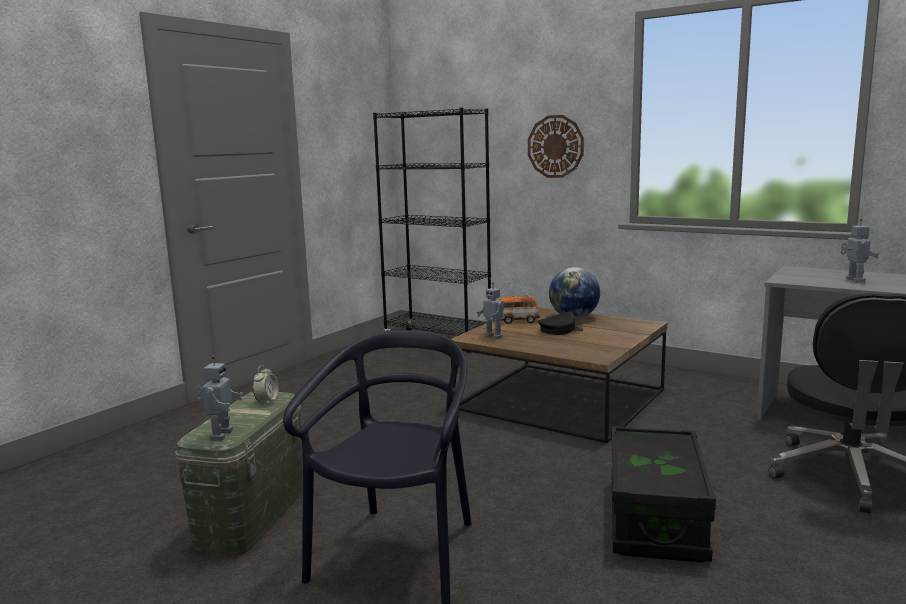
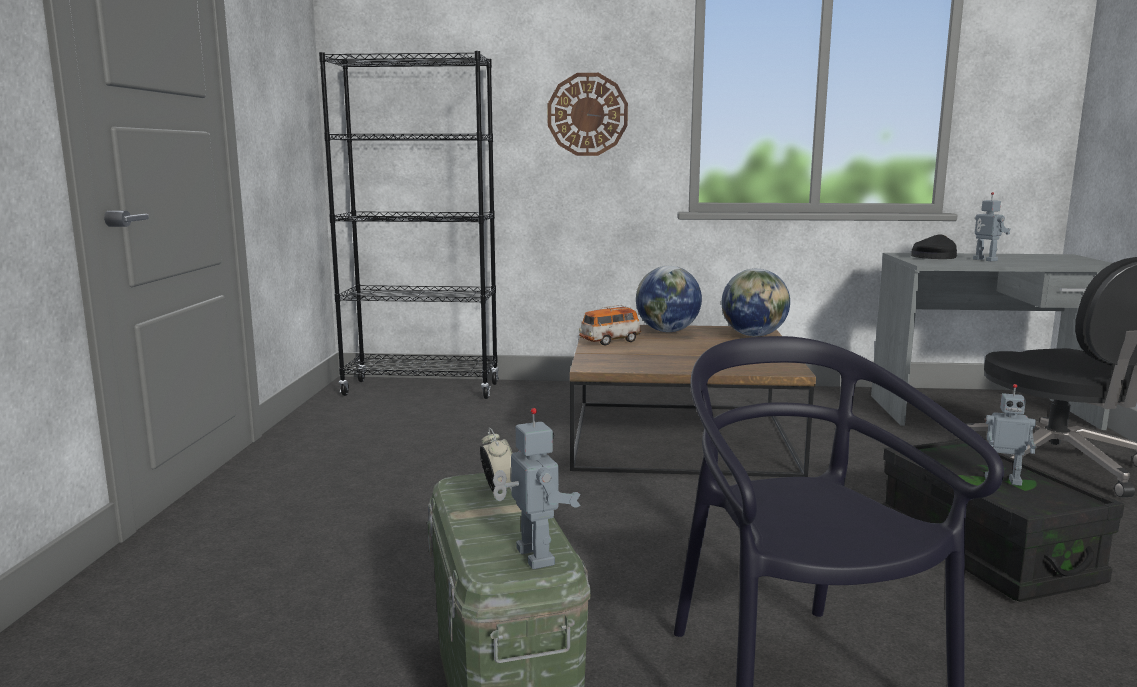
camera: 30 degrees left, 0 degrees up
toy robot [477,282,504,339] -> toy robot moved to [985,384,1036,486]
black cap [538,312,584,335] -> black cap moved to [911,235,957,259]
none -> globe [722,268,790,337]

